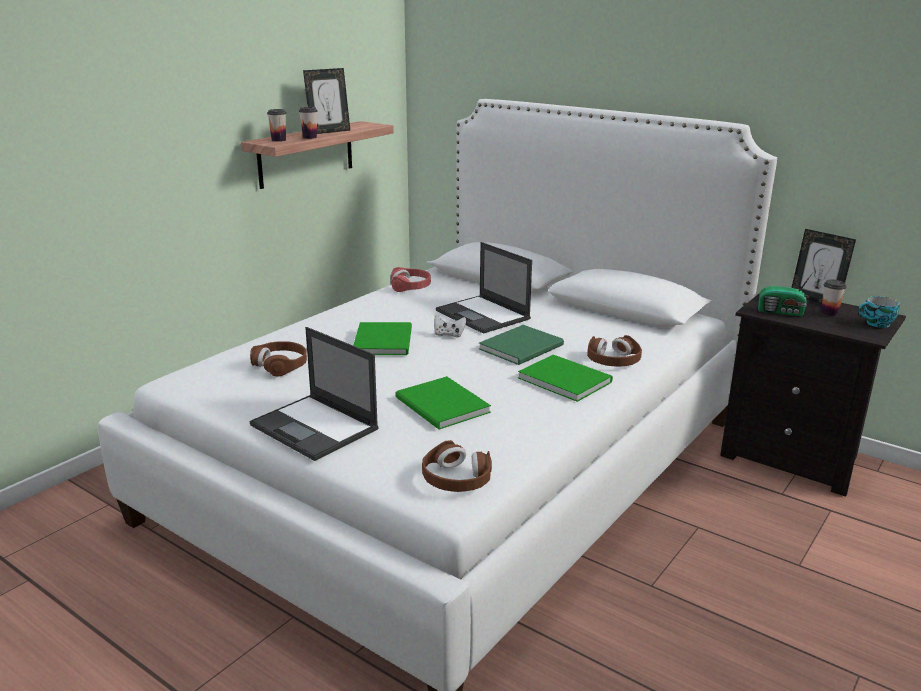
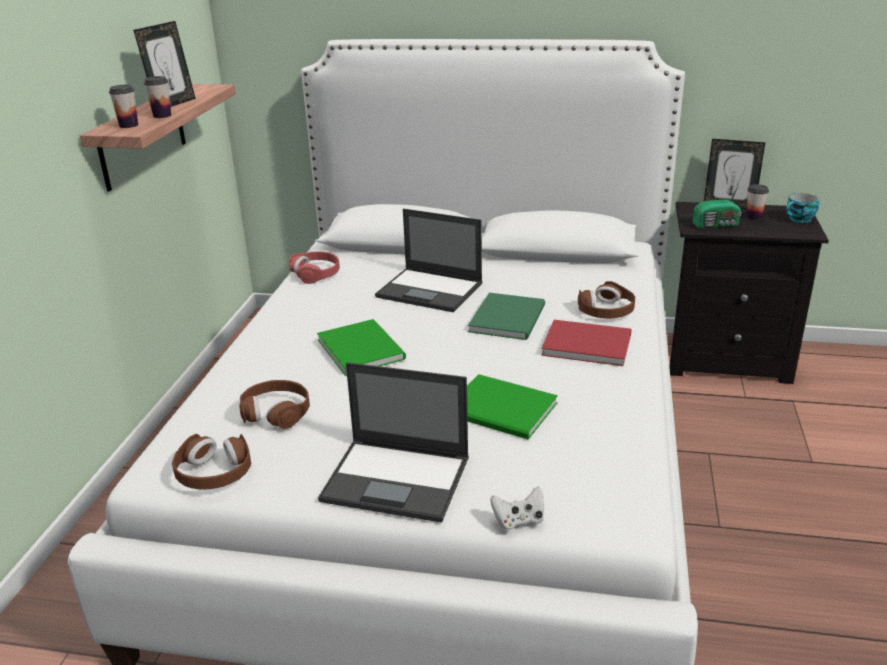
camera: 25 degrees left, 5 degrees up
brown headphones [422,440,492,492] -> brown headphones moved to [172,434,251,490]
white game controller [434,315,466,337] -> white game controller moved to [490,486,544,531]
green book [518,355,613,402] -> red book [541,320,631,366]

